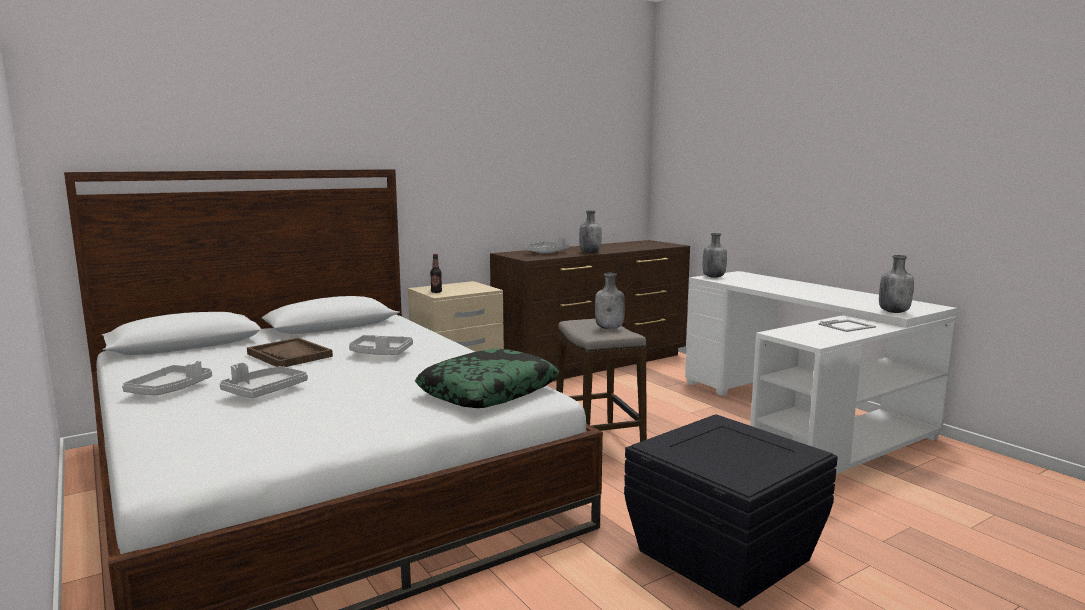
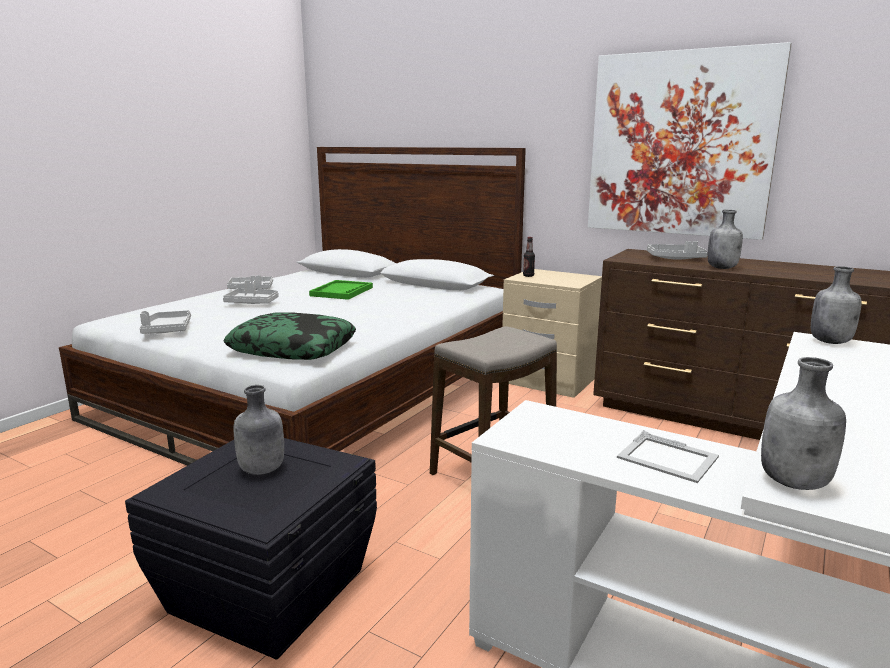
camera: 65 degrees right, 5 degrees up
brown tray [247,338,333,367] -> green tray [309,280,373,300]
grey tray [349,335,413,355] -> grey tray moved to [140,310,191,334]
grey bottle [595,273,625,329] -> grey bottle moved to [234,385,284,475]
none -> picture [588,42,792,240]

